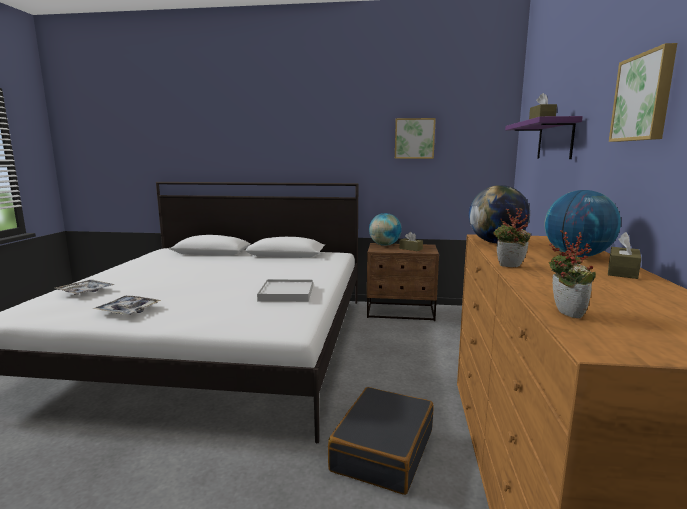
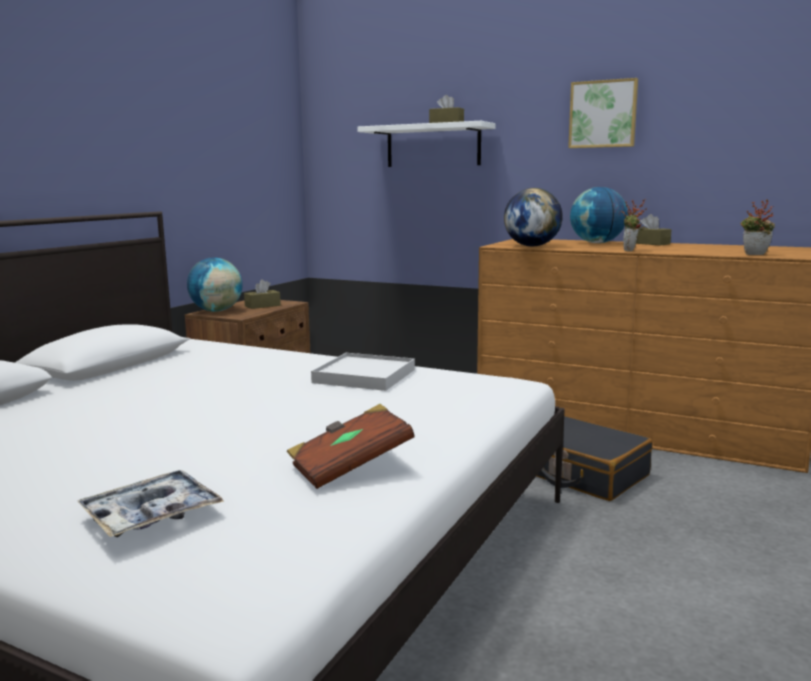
camera: 70 degrees left, 0 degrees up
tray [93,296,161,315] -> brown book [287,404,415,489]
picture [395,118,436,159] -> none
purple shelf [505,116,583,159] -> white shelf [357,121,496,167]

